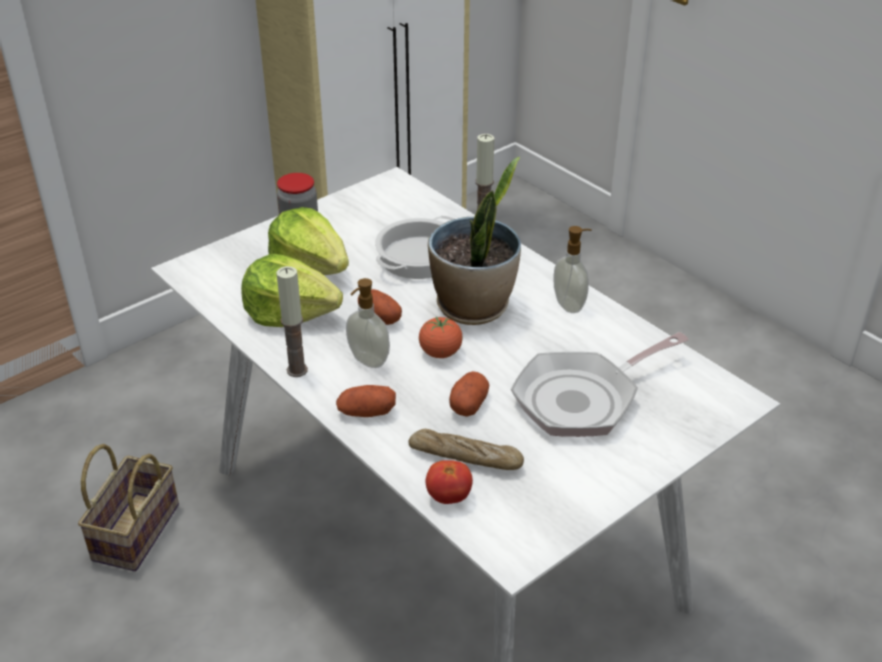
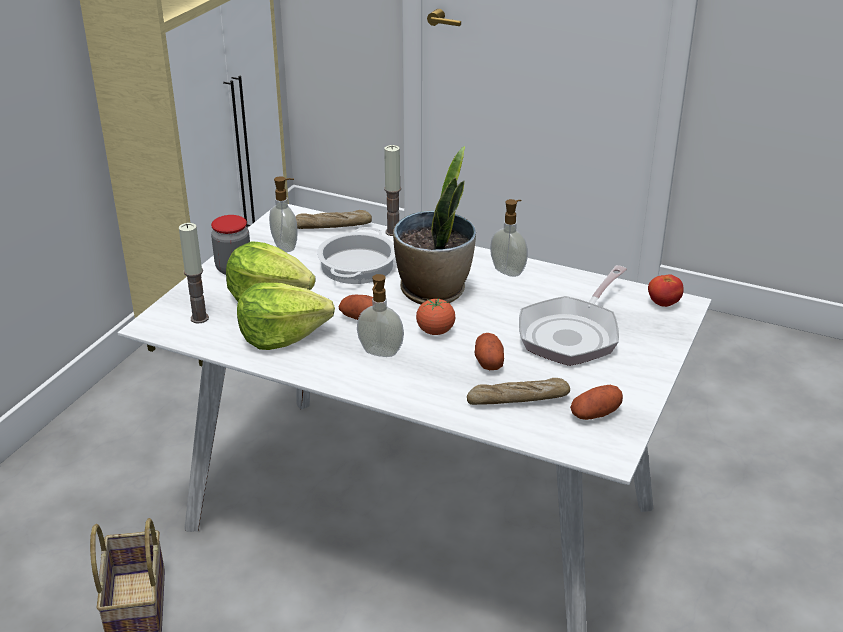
camera: 25 degrees left, 5 degrees down
candle [276,266,308,377] -> candle moved to [179,223,209,324]
potato [336,385,396,417] -> potato moved to [570,385,623,420]
tomato [426,460,473,504] -> tomato moved to [648,274,684,307]
none -> soap dispenser [269,176,297,252]
none -> bread [295,210,372,229]

